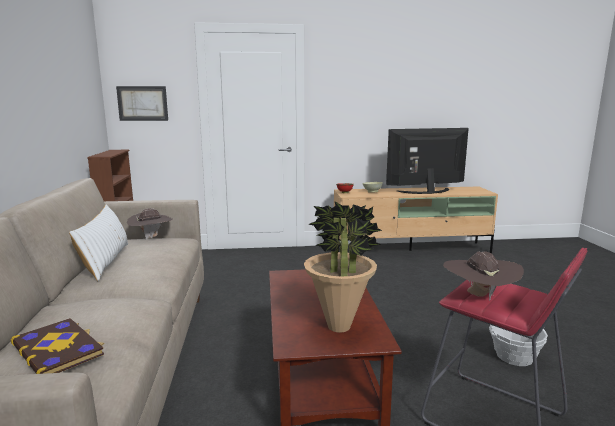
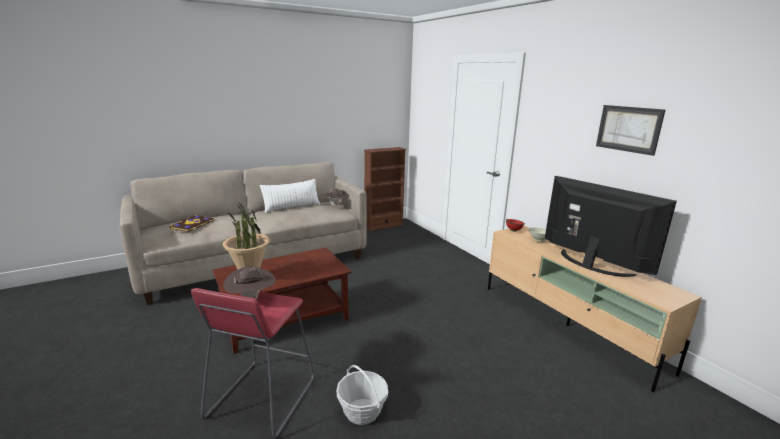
camera: 65 degrees right, 5 degrees up
picture [116,86,168,121] -> picture moved to [596,105,665,156]

